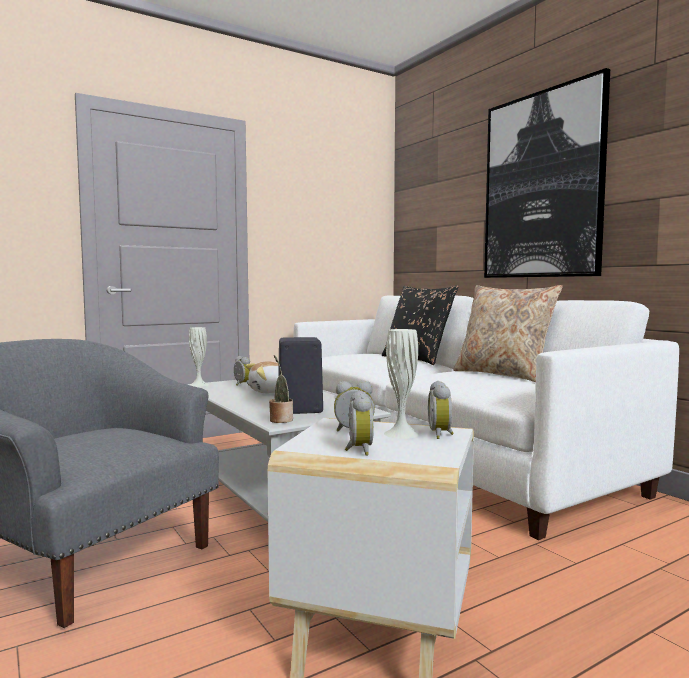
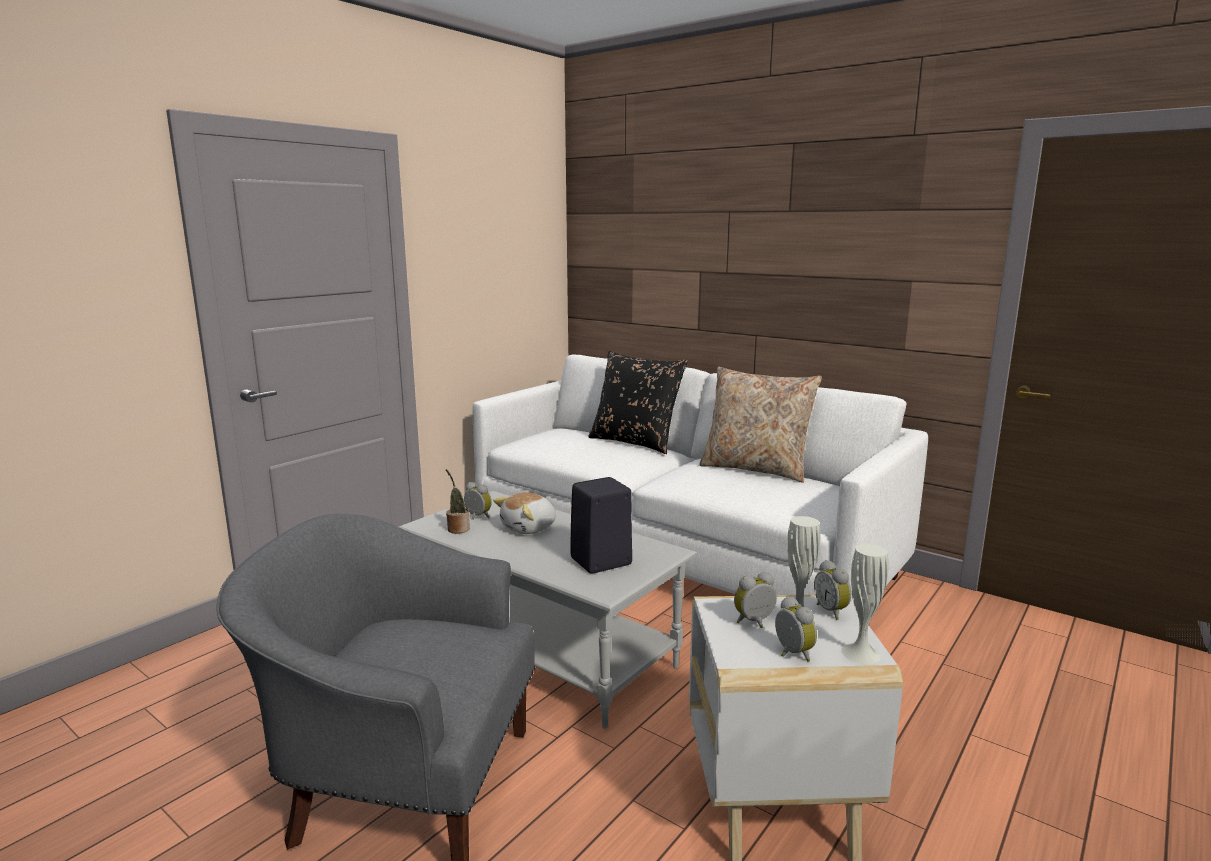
camera: 20 degrees left, 10 degrees up
white vase [189,327,209,387] -> white vase moved to [841,544,889,664]
potted plant [269,355,293,423] -> potted plant moved to [446,469,470,534]
picture [484,68,610,278] -> none

